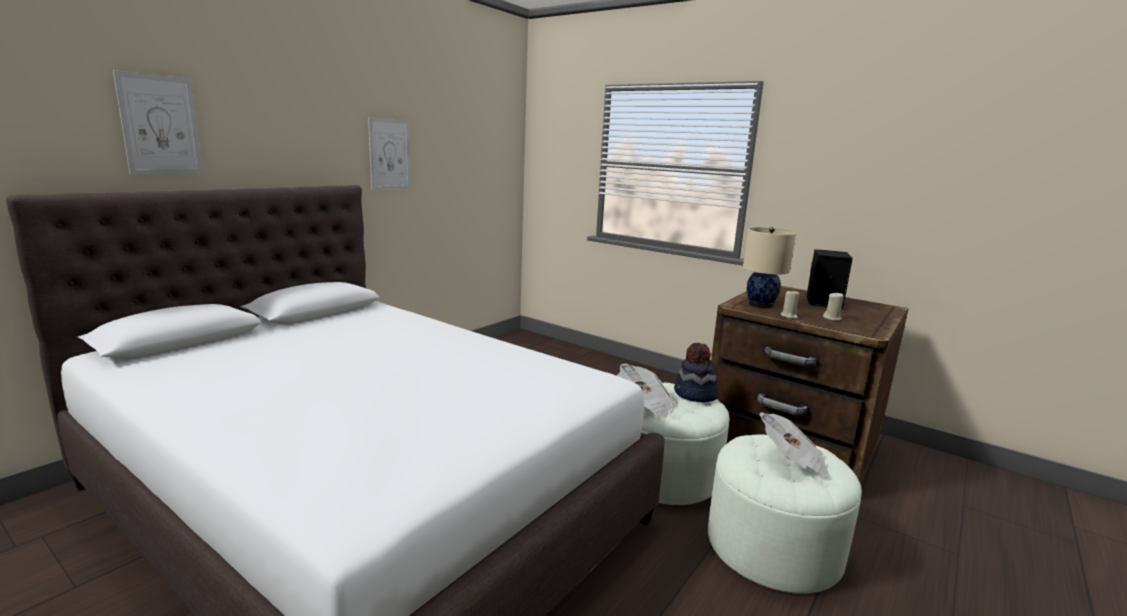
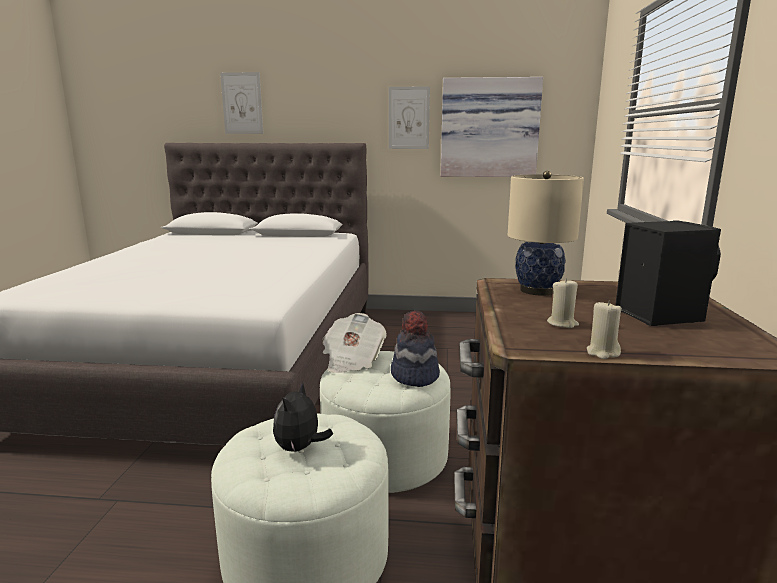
camera: 60 degrees right, 0 degrees up
newspaper [760,412,830,478] -> plush toy [273,382,333,453]
beige candle [781,290,799,319] -> beige candle moved to [587,301,622,359]
none -> picture [441,77,543,177]

